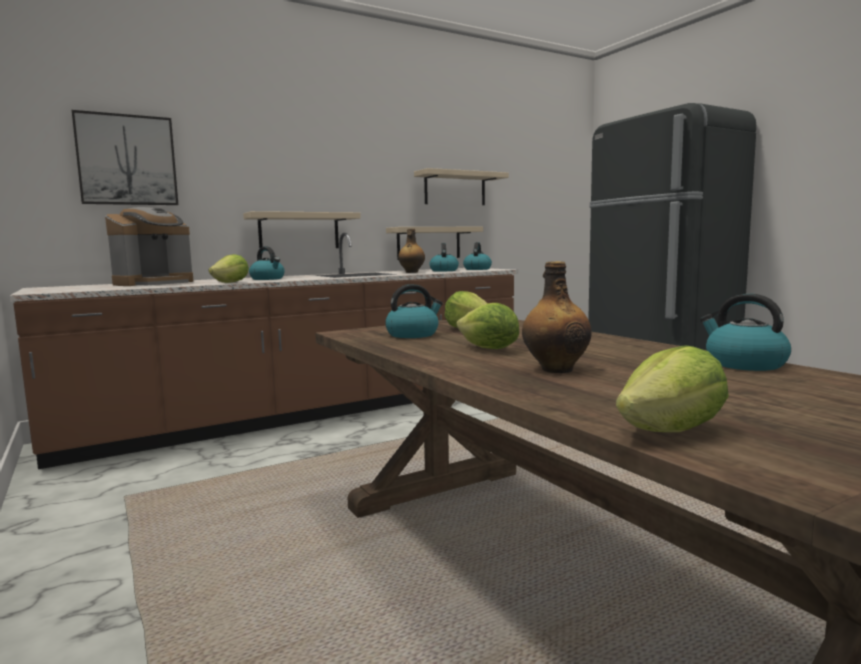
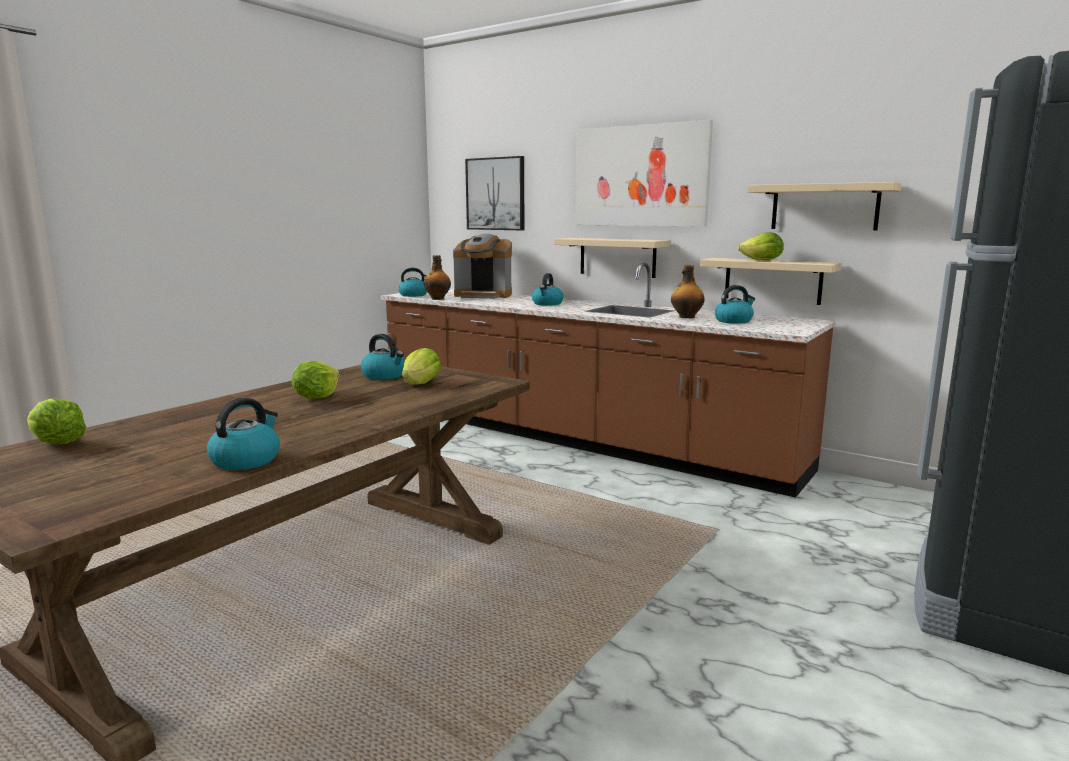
camera: 65 degrees right, 5 degrees up
lettuce [209,254,249,283] -> lettuce moved to [738,232,784,260]
kettle [463,242,492,270] -> kettle moved to [398,268,427,297]
bottle [522,261,592,373] -> bottle moved to [424,255,451,300]
none -> picture [575,120,713,227]

